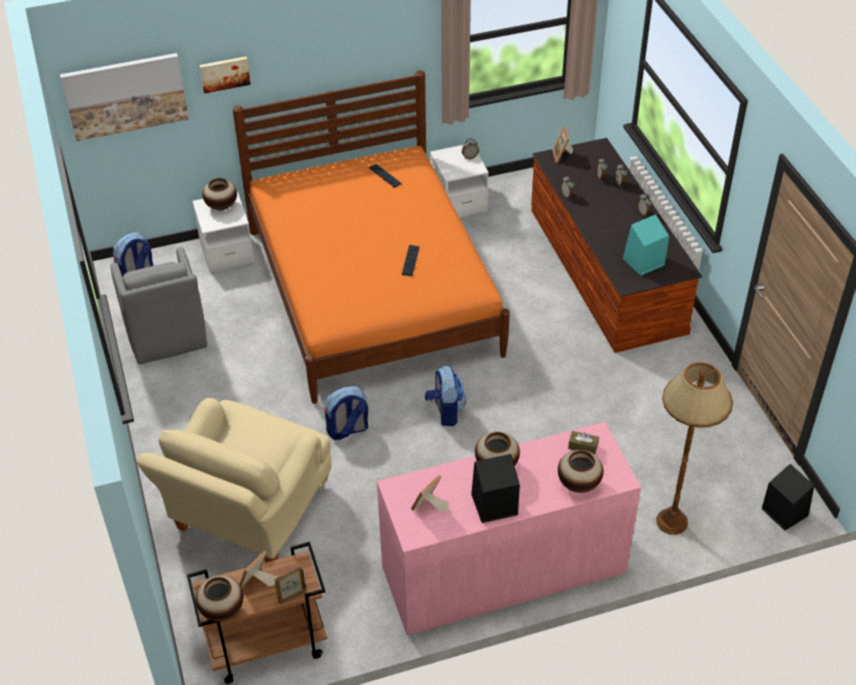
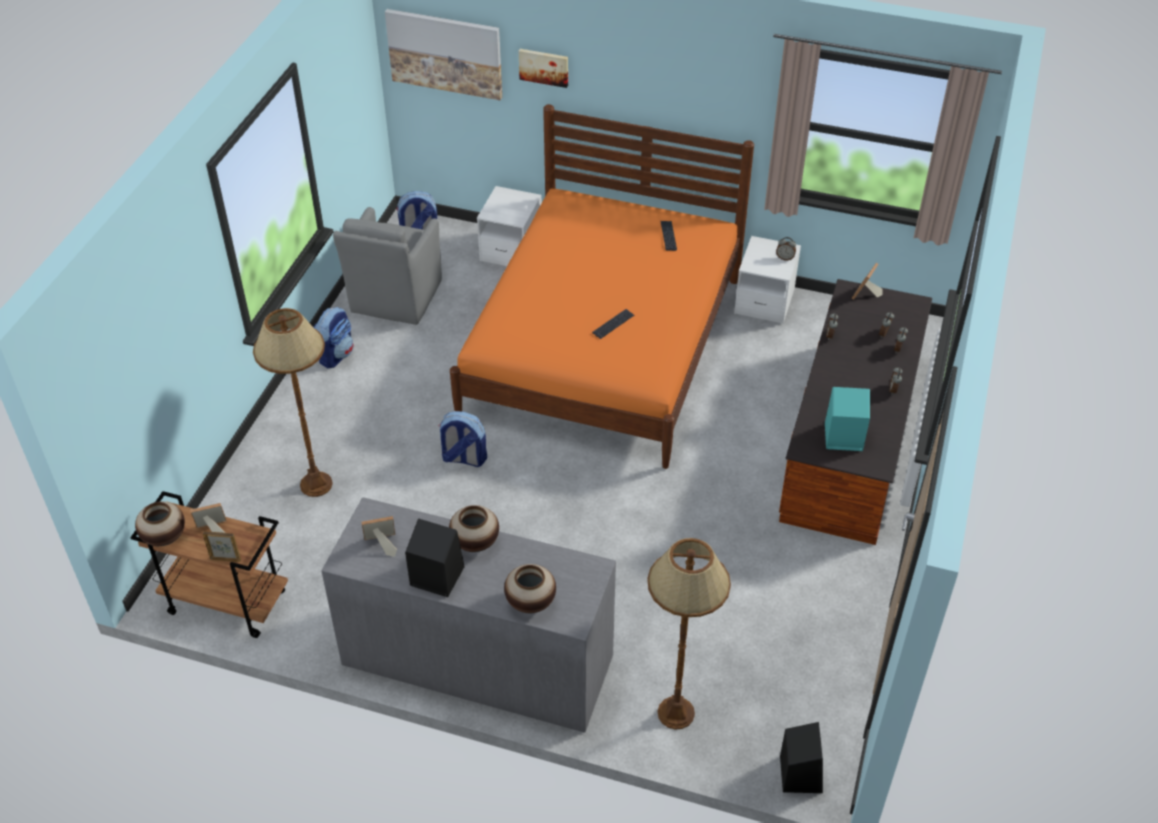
camera: 35 degrees right, 0 degrees up
beige armchair [137,398,331,563] -> brown floor lamp [253,308,333,497]
vase [202,178,237,211] -> none
pink dresser [377,422,641,635] -> grey dresser [321,497,616,733]
backpack [425,366,466,426] -> backpack moved to [313,307,354,368]
brown tissue box [568,431,599,454] -> none

